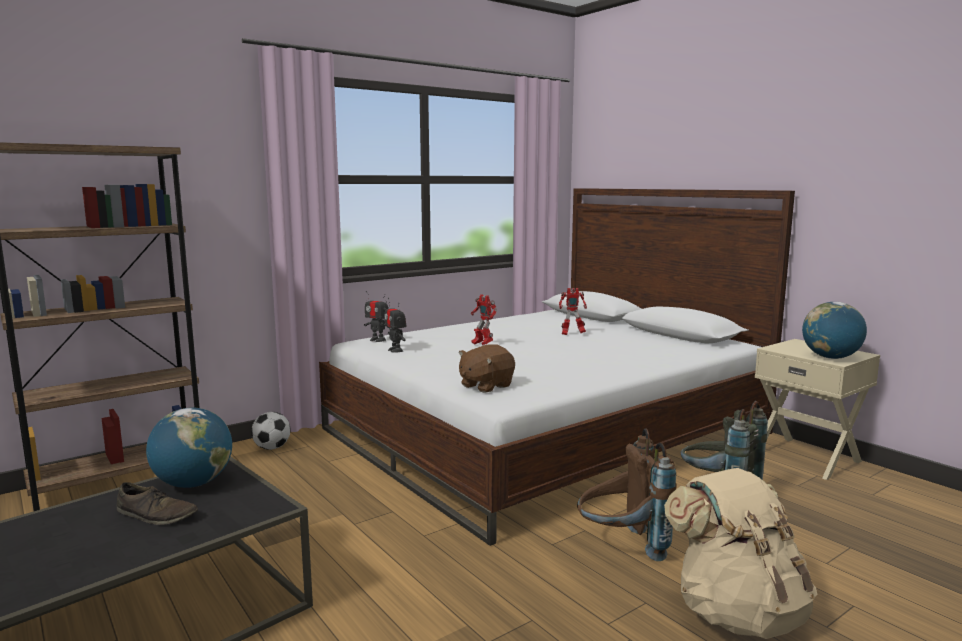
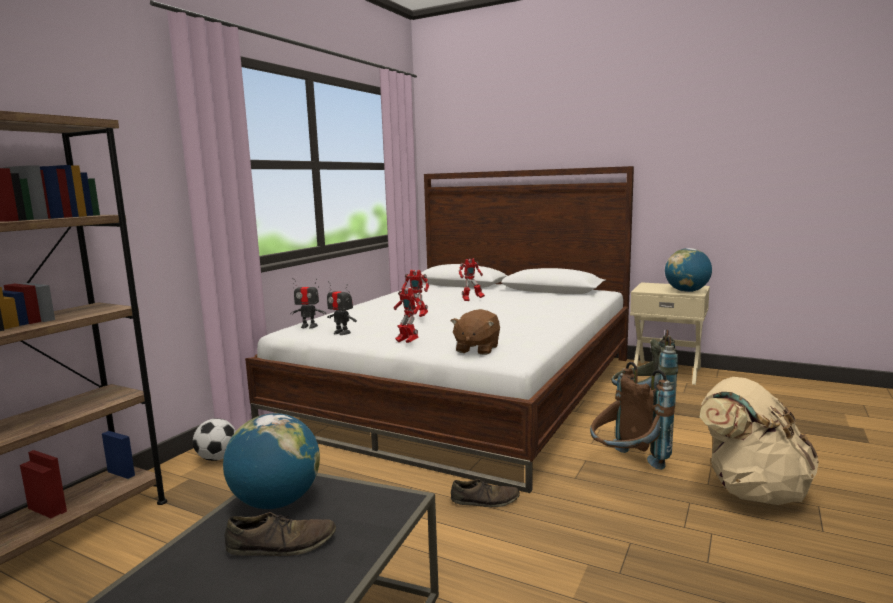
camera: 25 degrees left, 0 degrees up
none -> toy robot [393,287,422,343]
none -> brown shoe [451,479,520,507]

